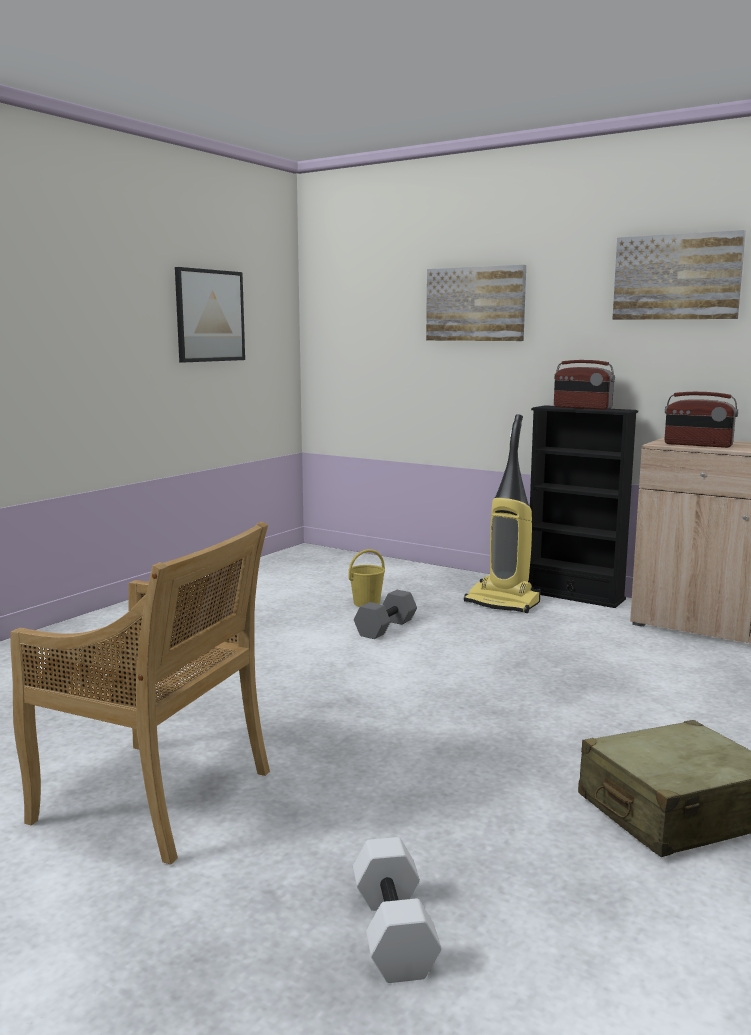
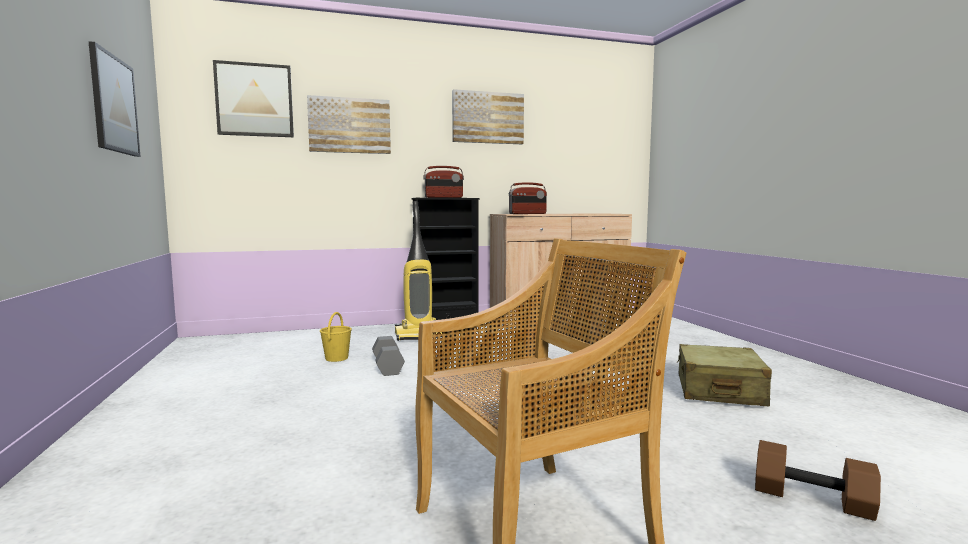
camera: 50 degrees left, 5 degrees down
white dumbbell [353,837,442,983] -> brown dumbbell [755,440,881,521]
none -> picture [213,60,294,137]

